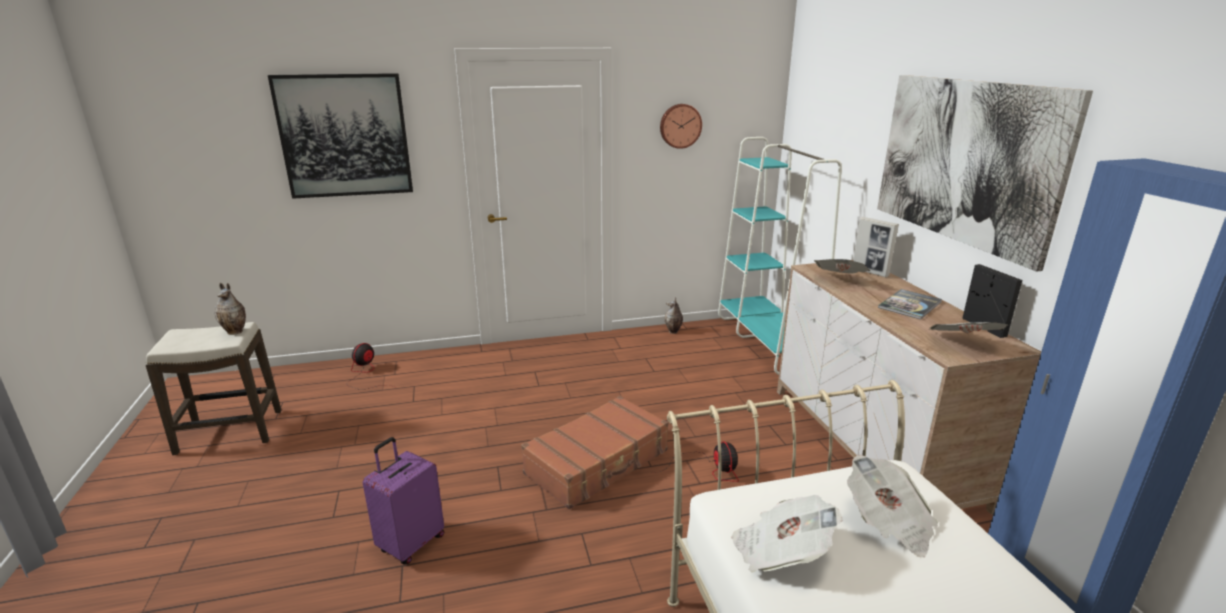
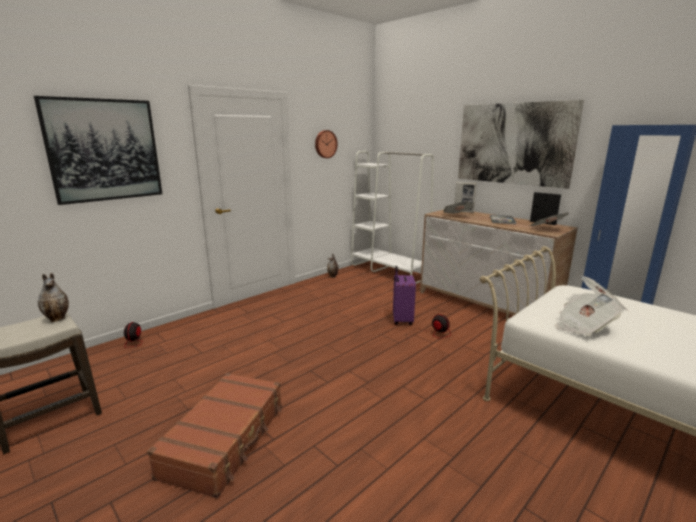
camera: 30 degrees left, 5 degrees down
purple suitcase [363,437,444,565] -> purple suitcase moved to [393,266,416,325]
brown suitcase [521,396,668,509] -> brown suitcase moved to [147,373,282,498]
turquoise clothes rack [718,137,842,375] -> white clothes rack [351,151,434,284]

